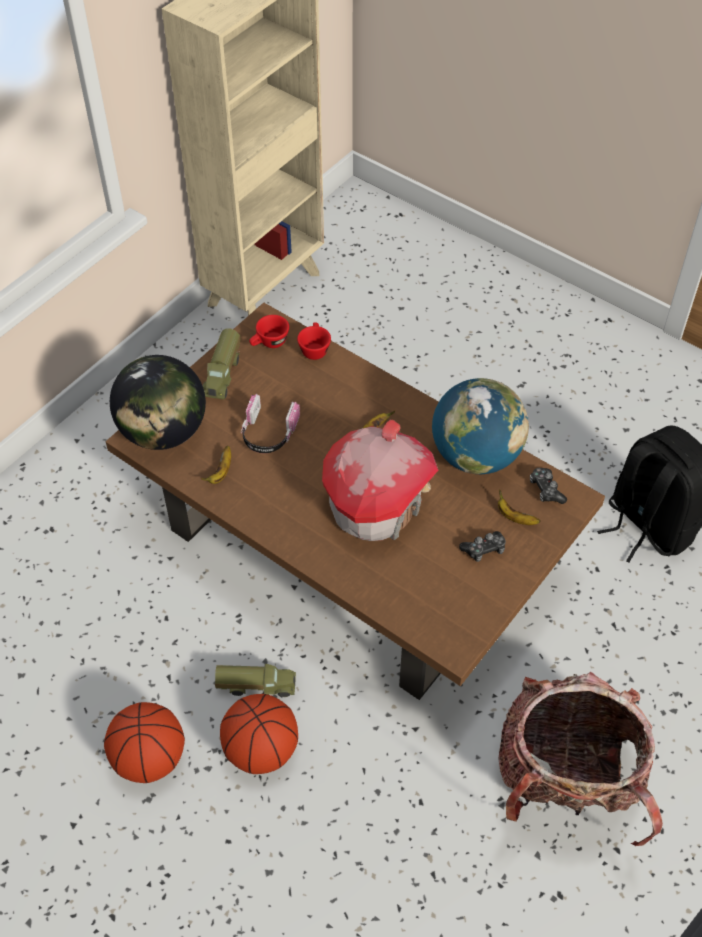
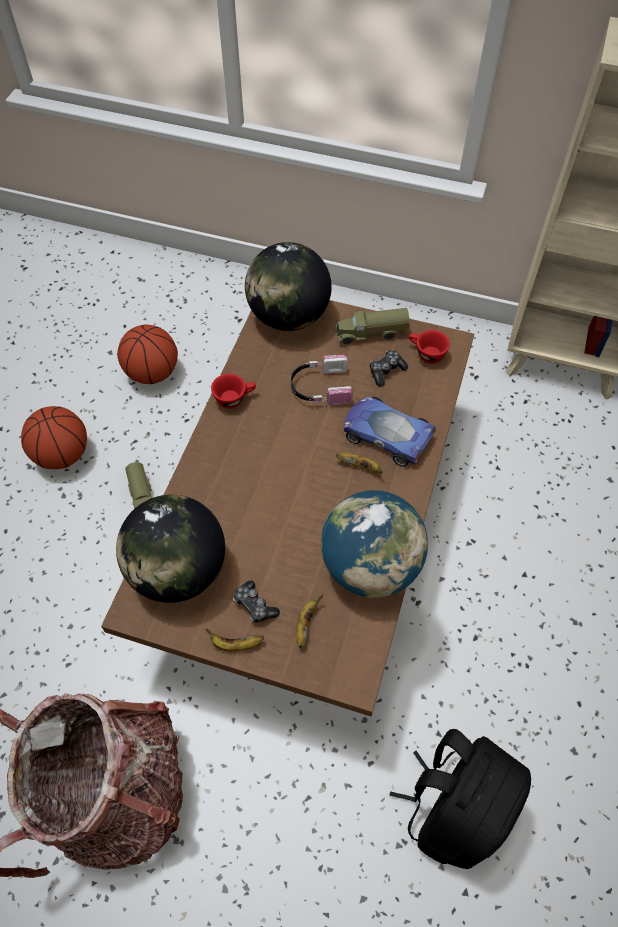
camera: 70 degrees right, 5 degrees up
banana [201,446,231,484] -> banana moved to [206,629,264,652]
basketball [220,694,298,774] -> basketball moved to [117,325,178,384]
red cup [297,322,331,360] -> red cup moved to [211,374,256,409]
toy house [322,420,438,541] -> none
game controller [530,468,567,504] -> game controller moved to [370,350,408,387]
none -> globe [116,495,225,603]
none -> toy car [344,397,436,467]

